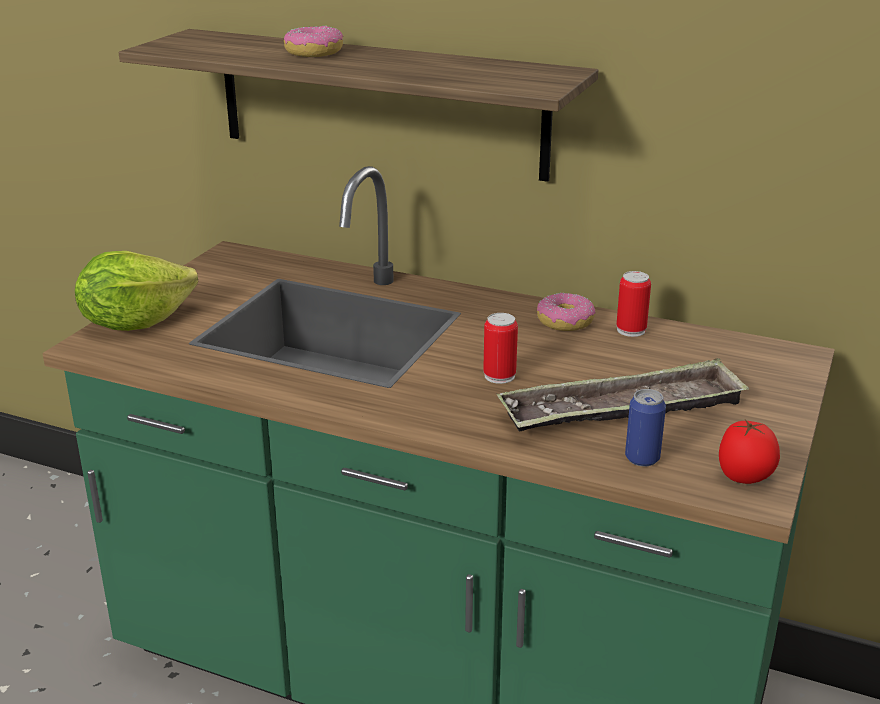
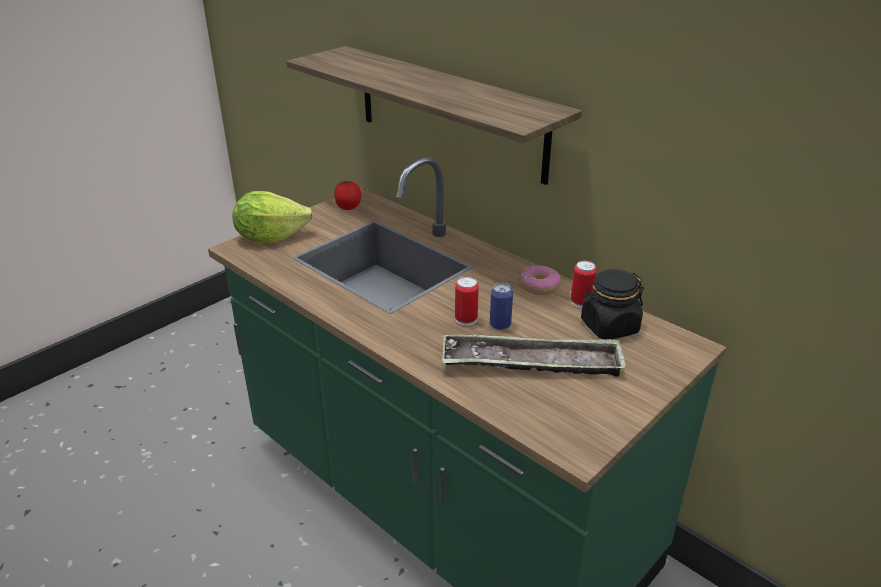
camera: 20 degrees right, 5 degrees up
donut [284,25,344,57] -> none
can [625,389,666,467] -> can moved to [490,283,513,330]
tomato [719,419,780,484] -> tomato moved to [334,180,361,210]
none -> black jar [581,269,644,340]

